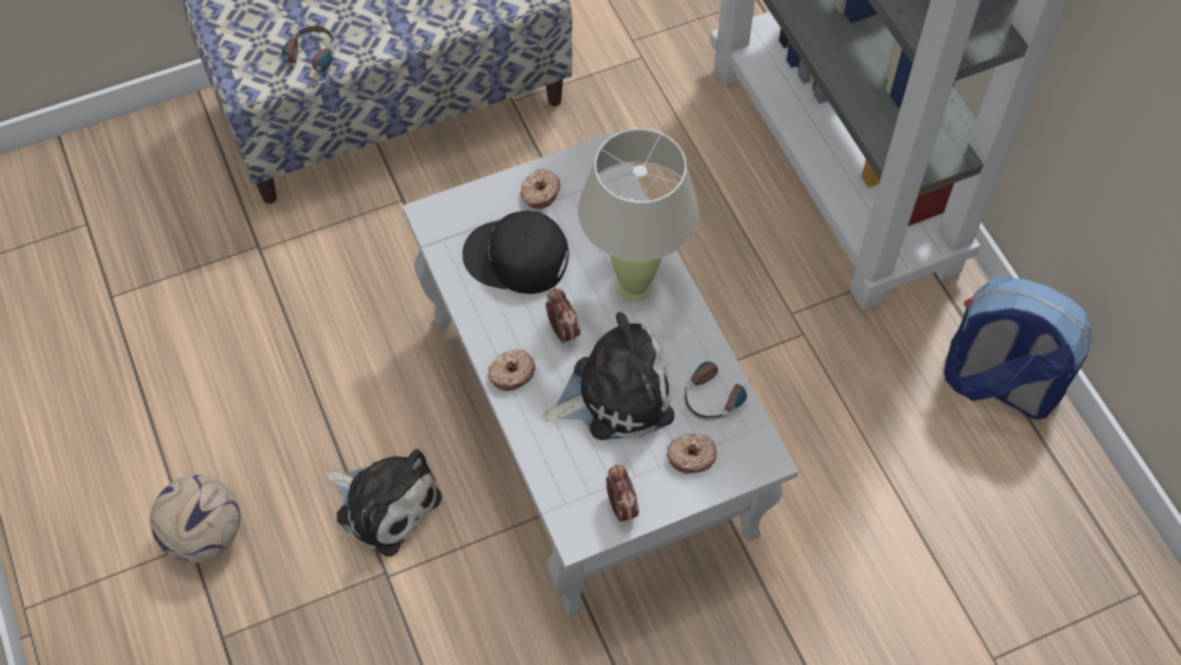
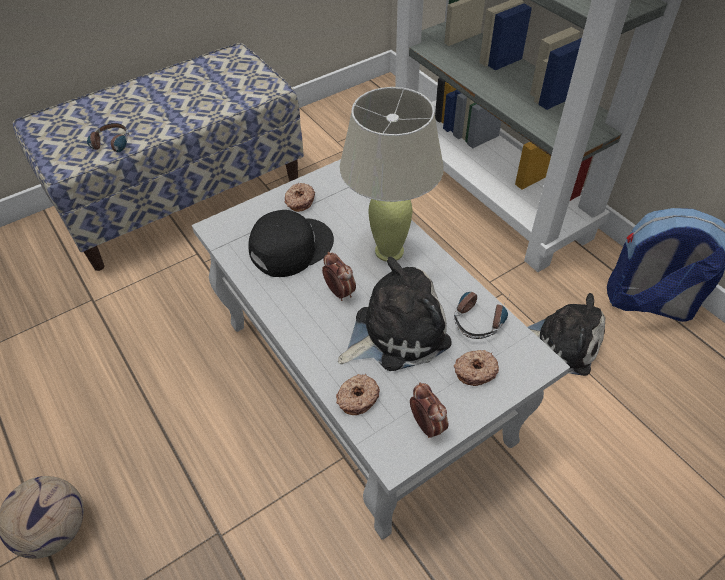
camera: 10 degrees left, 10 degrees down
plush toy [325,449,442,557] -> plush toy moved to [528,293,605,376]
black cap [463,211,569,294] -> black cap turned 135 degrees clockwise [248,210,334,277]
donut [488,349,535,391] -> donut moved to [336,374,380,415]

